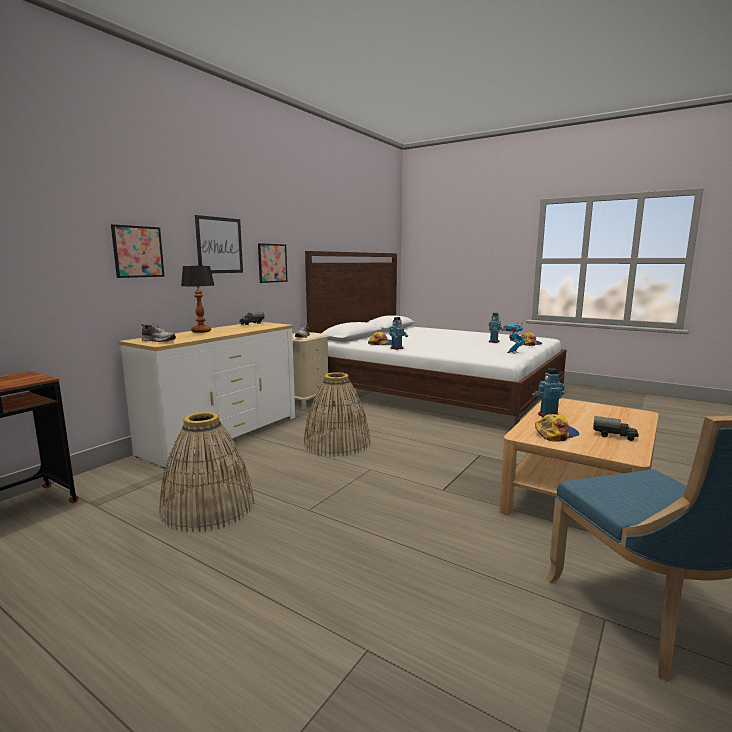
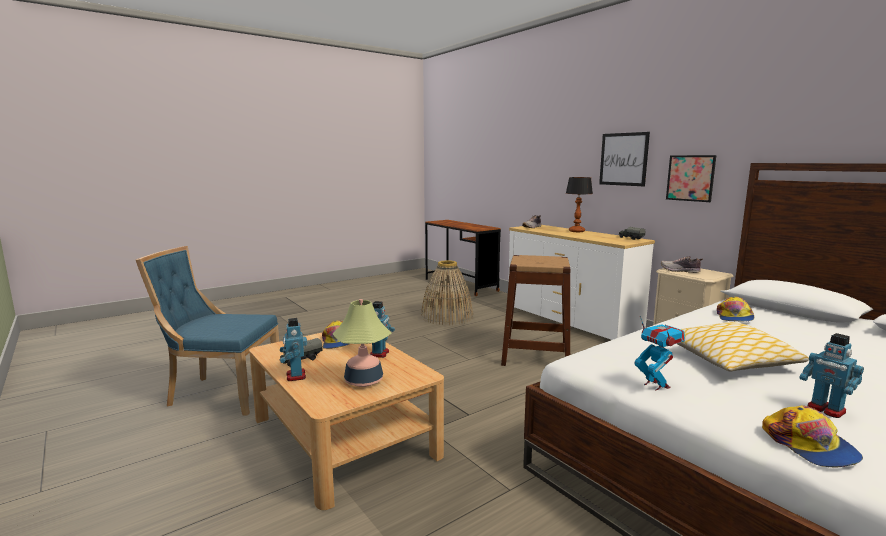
camera: 110 degrees right, 0 degrees up
picture [111,224,165,278] -> none
basket [304,372,370,456] -> brown stool [501,255,571,366]
toy robot [389,317,408,350] -> toy robot moved to [280,318,307,381]
none -> table lamp [333,299,392,387]
none -> pillow [677,322,809,372]

